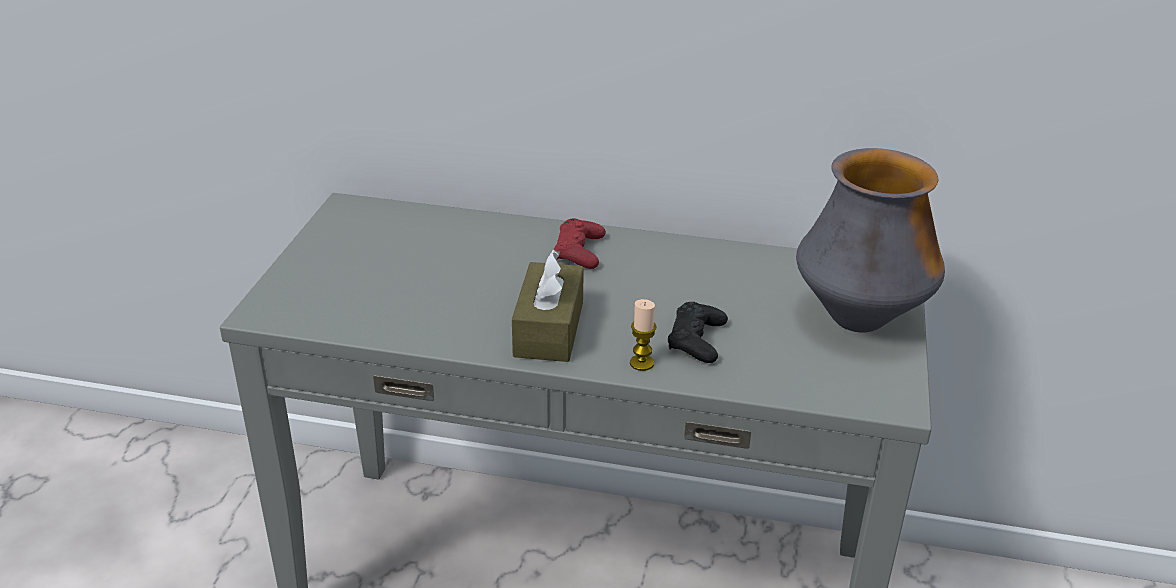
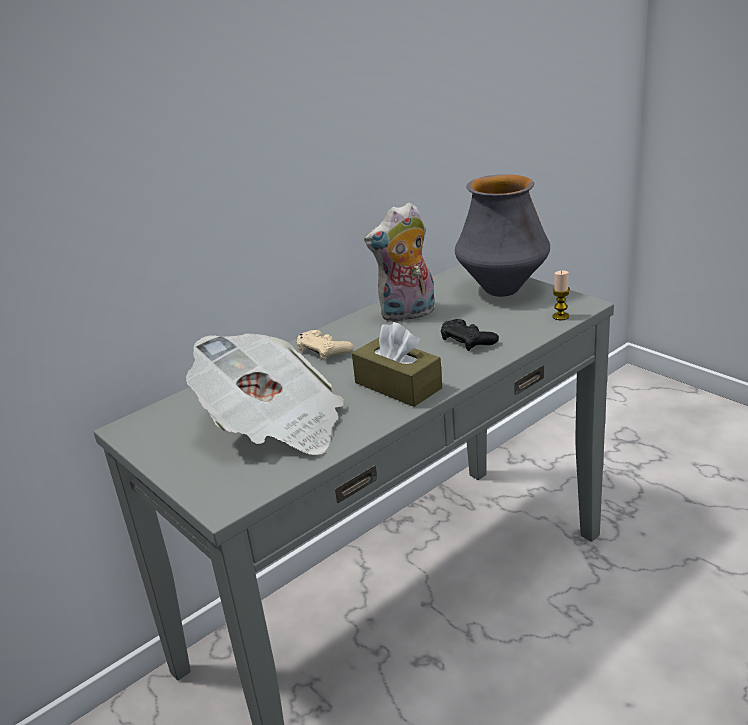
camera: 50 degrees left, 5 degrees down
red game controller [554,218,606,269] -> beige game controller [297,330,353,361]
candle [630,299,656,371] -> candle moved to [552,271,570,320]
none -> newspaper [186,334,344,455]
none -> plush toy [364,202,435,322]

